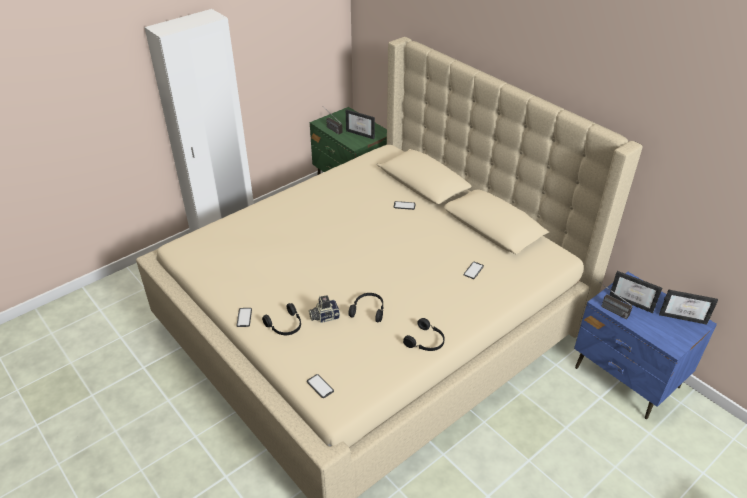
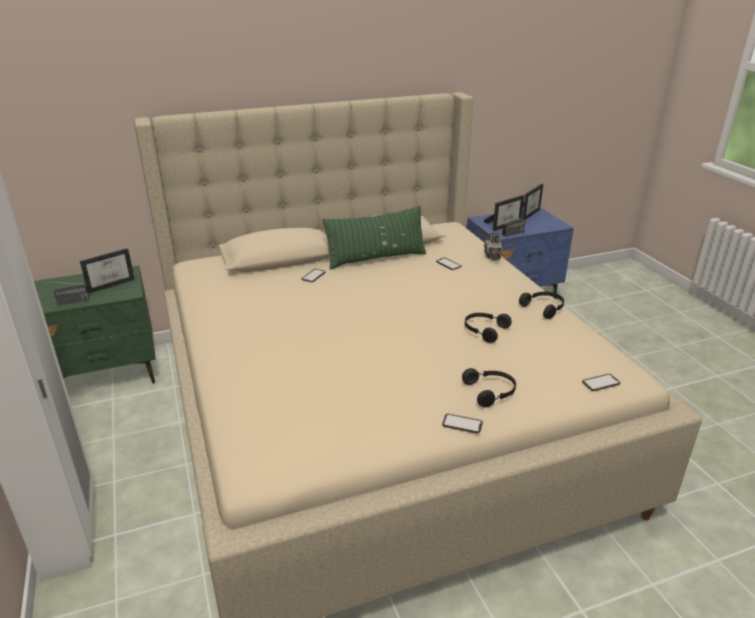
camera: 70 degrees left, 10 degrees down
camera [309,296,340,323] -> camera moved to [484,233,502,261]
none -> green pillow [322,206,426,269]

